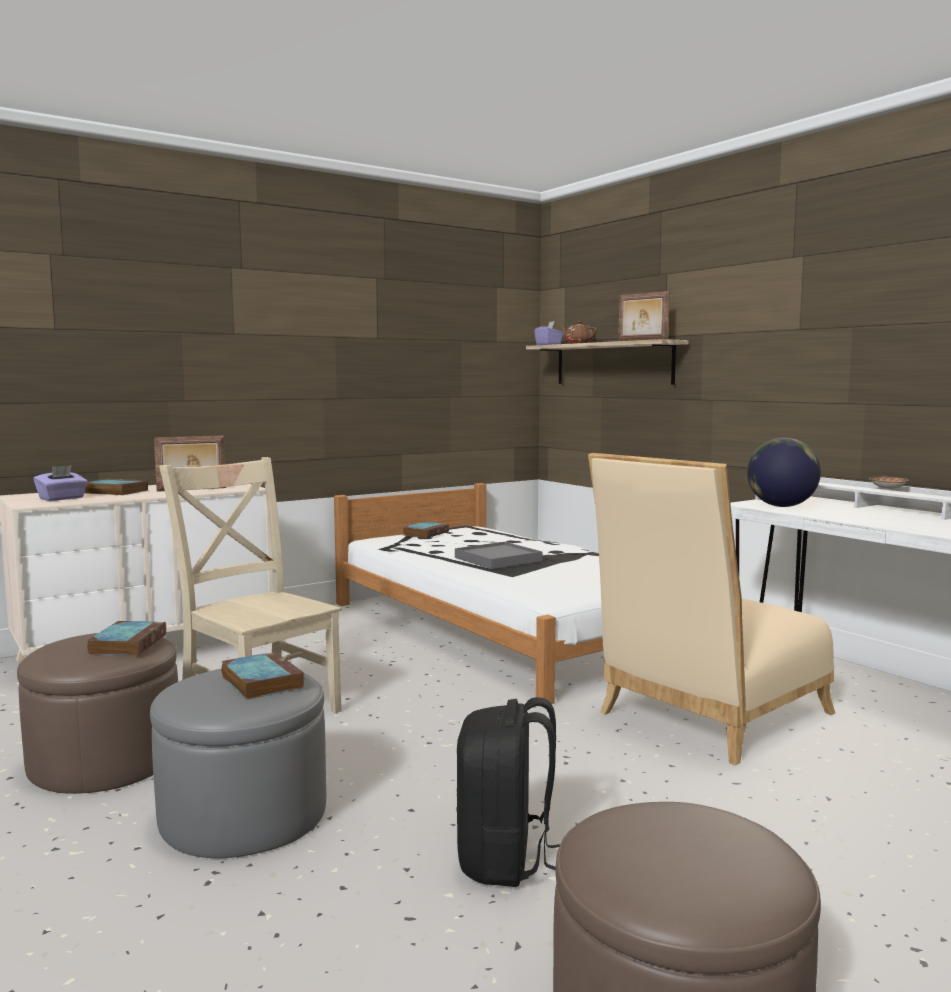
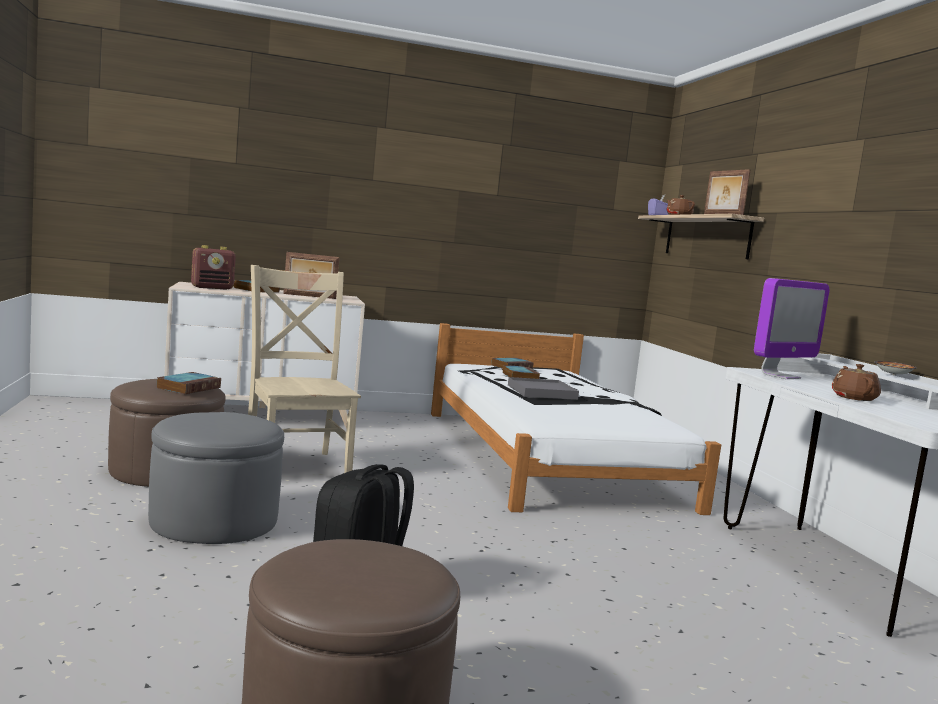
camera: 20 degrees right, 0 degrees up
purple tissue box [33,465,88,501] -> radio [191,245,236,290]
book [221,651,304,700] -> book moved to [503,365,540,379]
beige chair [588,453,835,765] -> none
globe [747,438,821,507] -> monitor [754,278,829,379]
none -> brown teapot [832,364,881,401]

